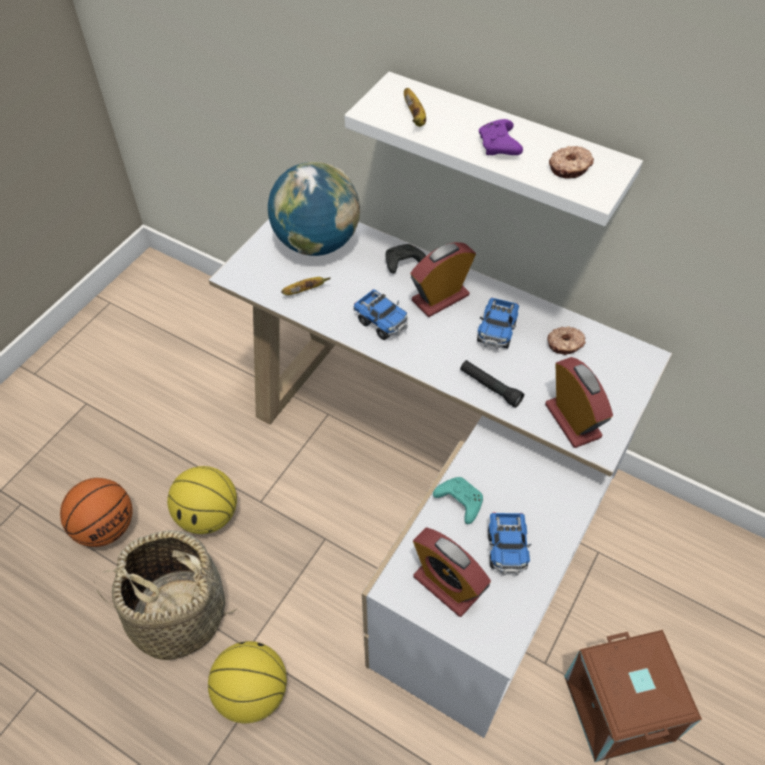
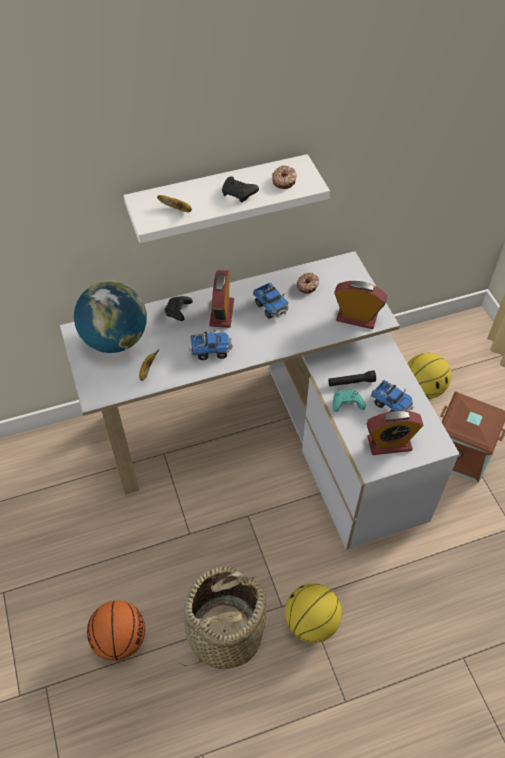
camera: 50 degrees left, 0 degrees up
basketball [167,466,237,534] -> basketball moved to [407,353,451,399]
black flashlight [460,360,524,408] -> black flashlight moved to [328,370,376,386]
purple game controller [479,119,523,156] -> black game controller [222,176,259,203]

